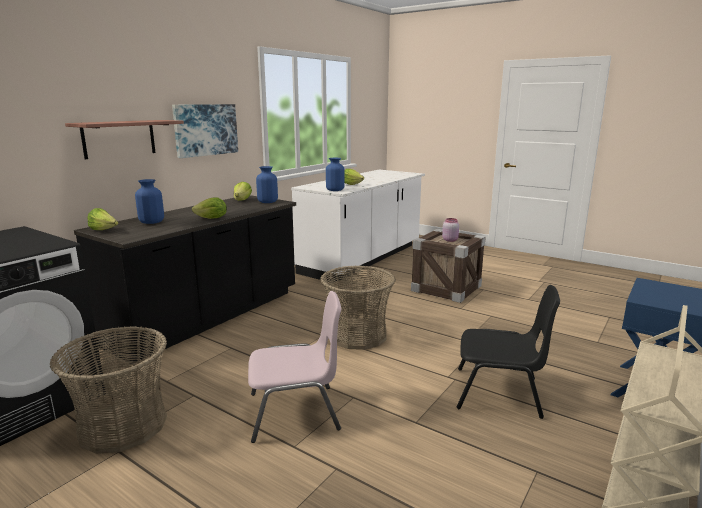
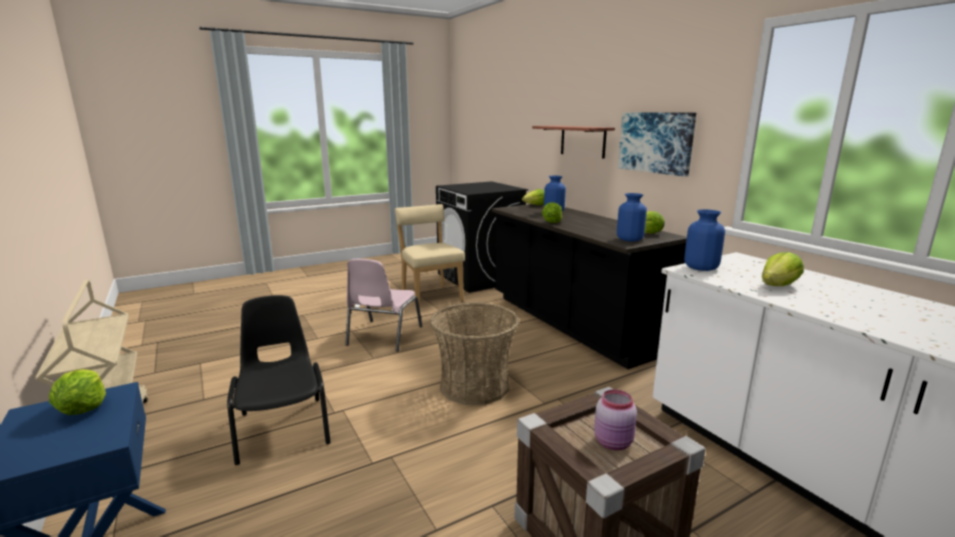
camera: 115 degrees right, 0 degrees up
basket [50,326,167,454] -> beige chair [395,204,465,308]
black chair [457,285,560,419] -> black chair turned 120 degrees clockwise [227,295,331,465]
none -> lettuce [49,369,106,415]

